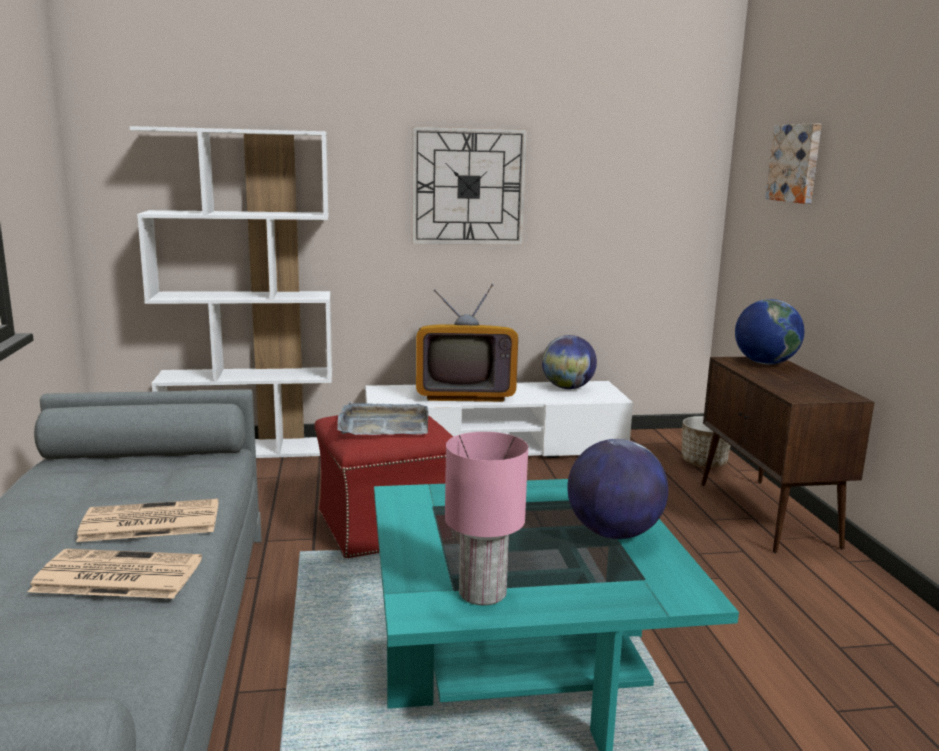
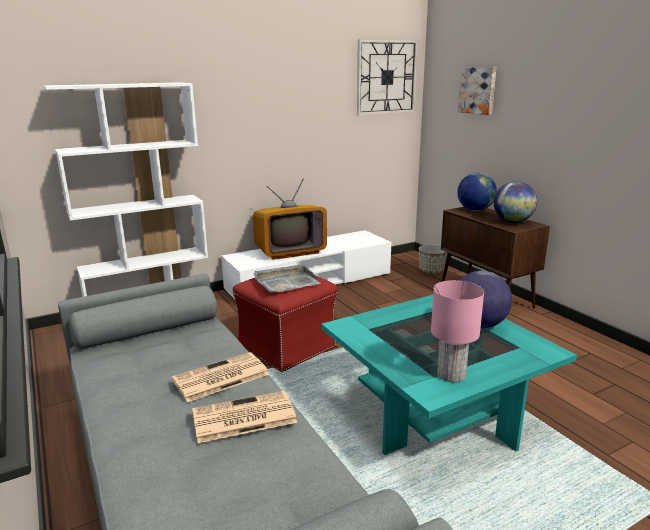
camera: 20 degrees left, 5 degrees up
wall clock [412,126,527,245] -> wall clock moved to [357,39,418,115]
globe [542,335,597,389] -> globe moved to [494,181,537,223]

